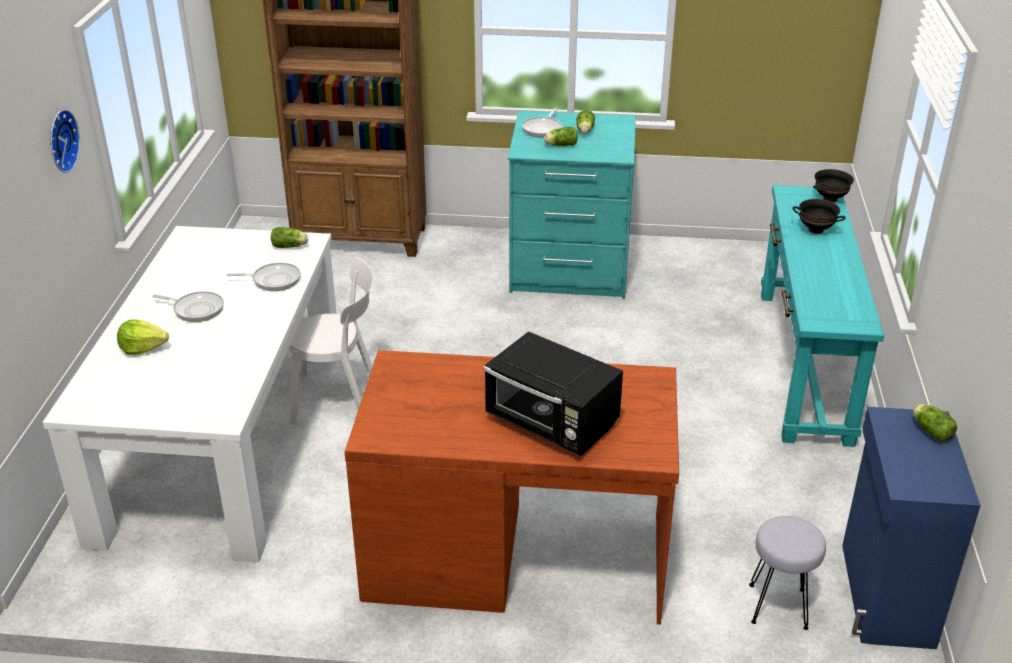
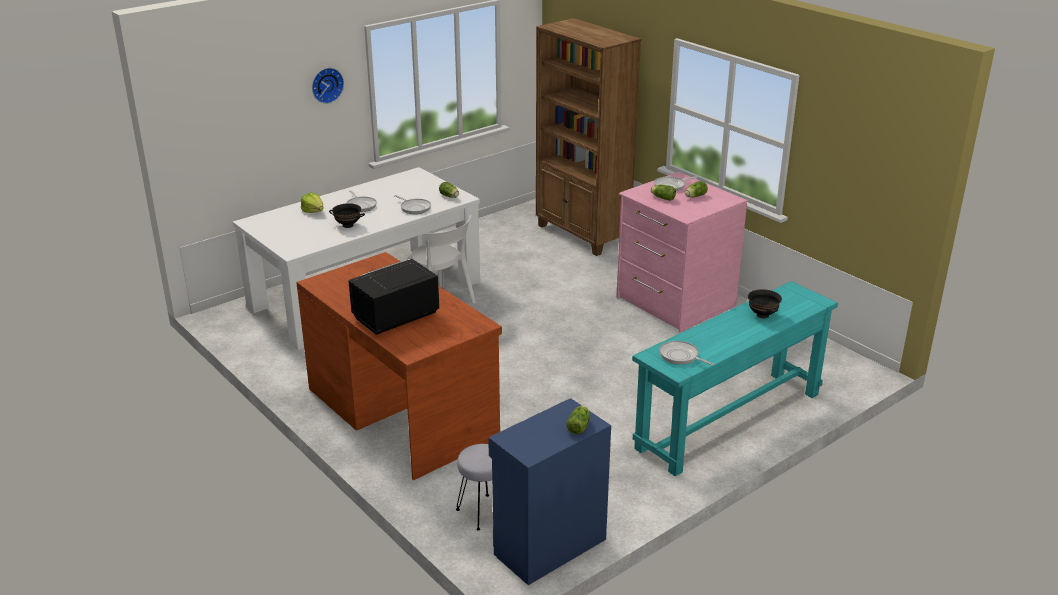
camera: 45 degrees right, 5 degrees down
black microwave [483,331,623,456] -> black microwave turned 60 degrees clockwise [348,259,440,335]
turquoise dresser [508,111,636,299] -> pink dresser [616,172,748,332]
black bowl [813,169,854,202] -> black bowl moved to [329,203,365,228]
none -> frying pan [659,341,714,366]

